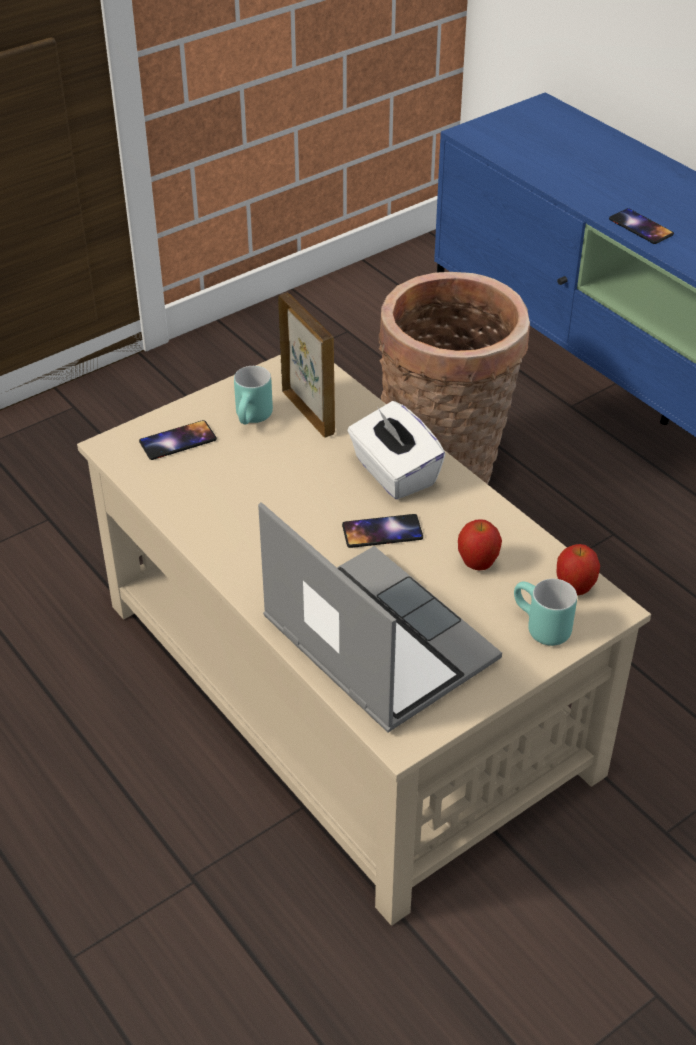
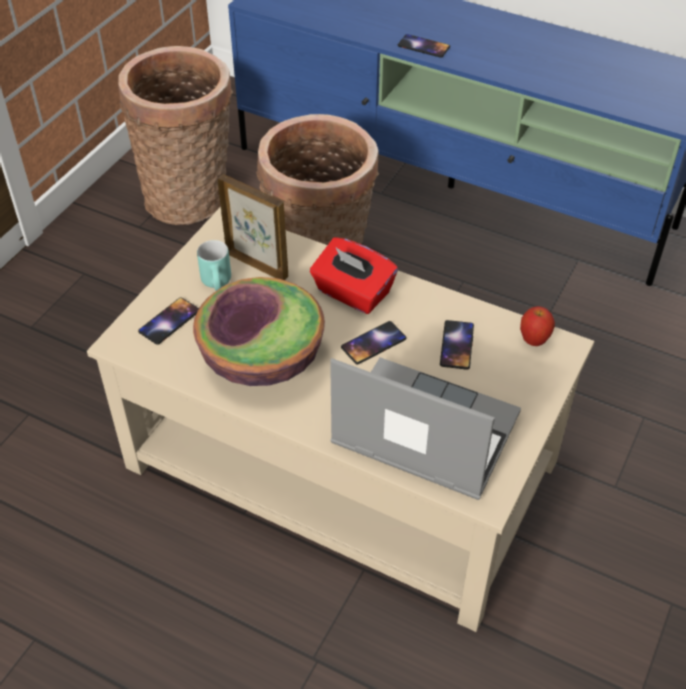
camera: 25 degrees left, 5 degrees up
white tissue box [348,401,445,500] -> red tissue box [310,237,398,314]
apple [458,519,502,571] -> phone [440,320,474,370]
turquoise mug [514,579,577,646] -> none
none -> basket [118,46,233,225]
none -> bowl [193,277,325,386]

